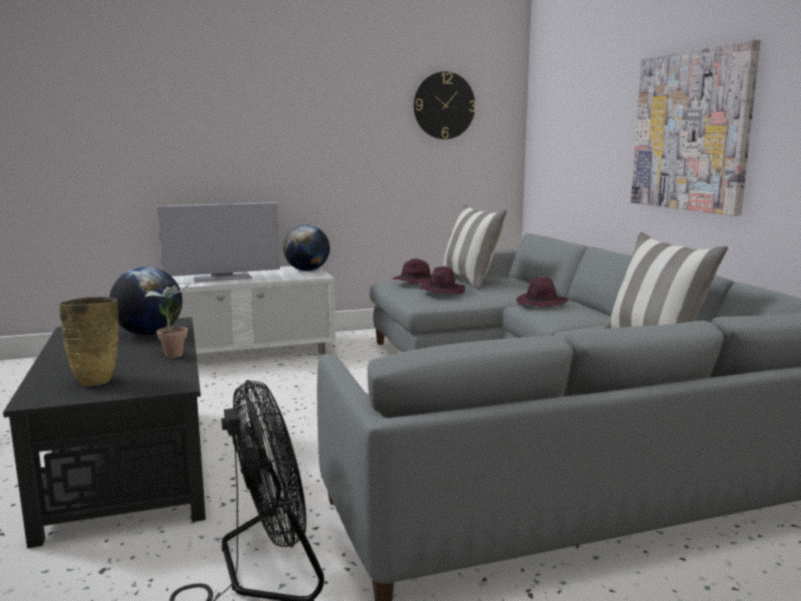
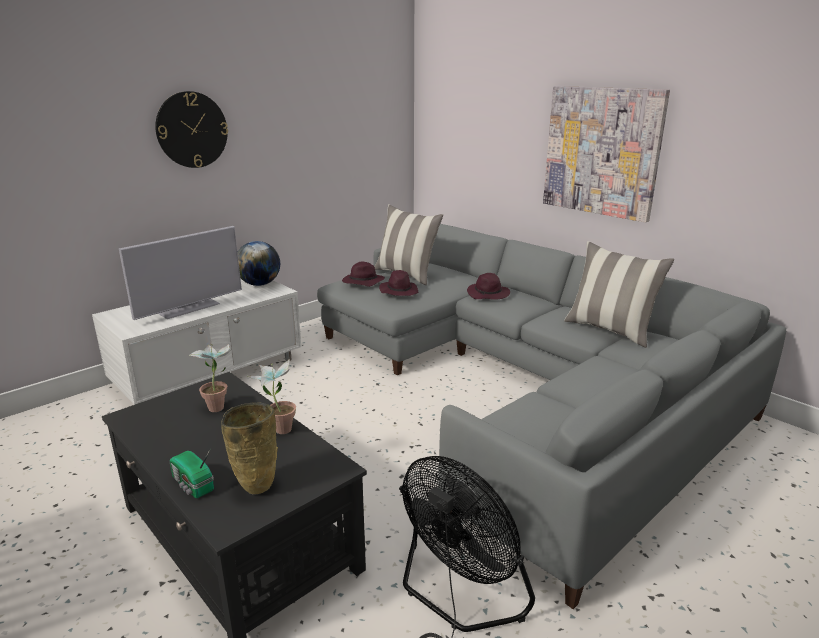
camera: 25 degrees left, 10 degrees up
globe [109,267,182,335] -> potted plant [189,344,230,412]
wall clock [414,72,476,139] -> wall clock moved to [155,91,228,168]
none -> radio [170,449,214,498]

